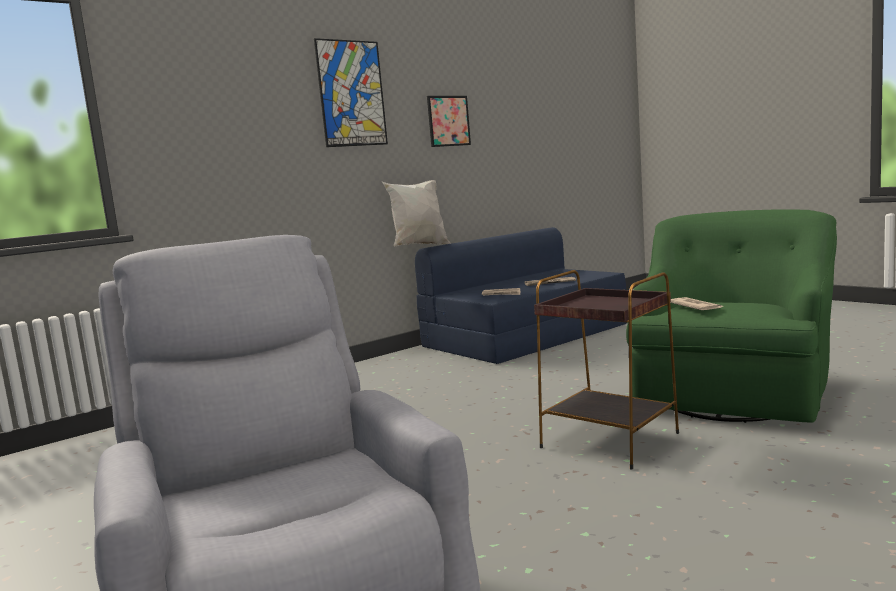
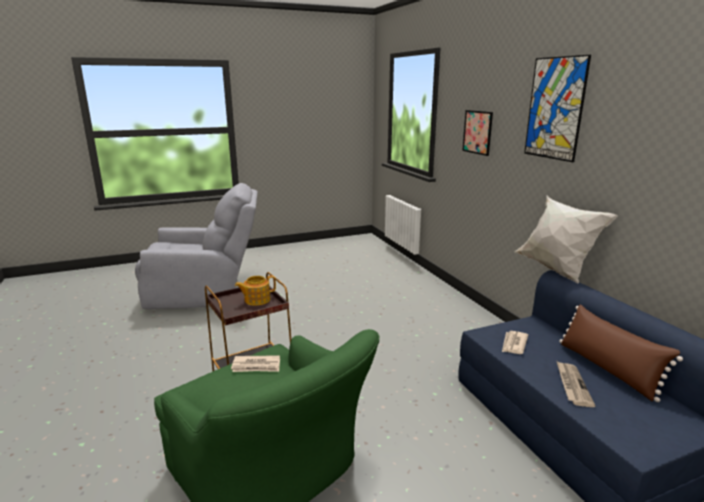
camera: 105 degrees right, 10 degrees up
picture [427,96,471,147] -> picture moved to [462,110,493,156]
none -> teapot [235,275,276,306]
none -> brown pillow [559,304,683,402]

